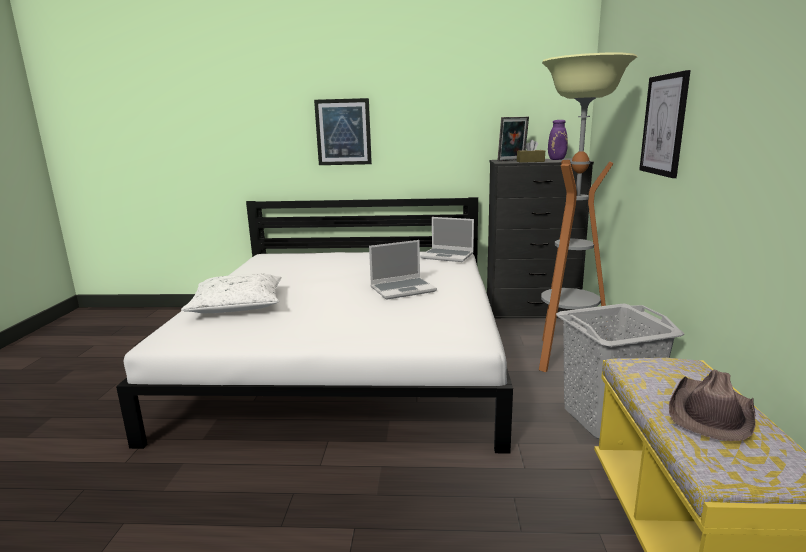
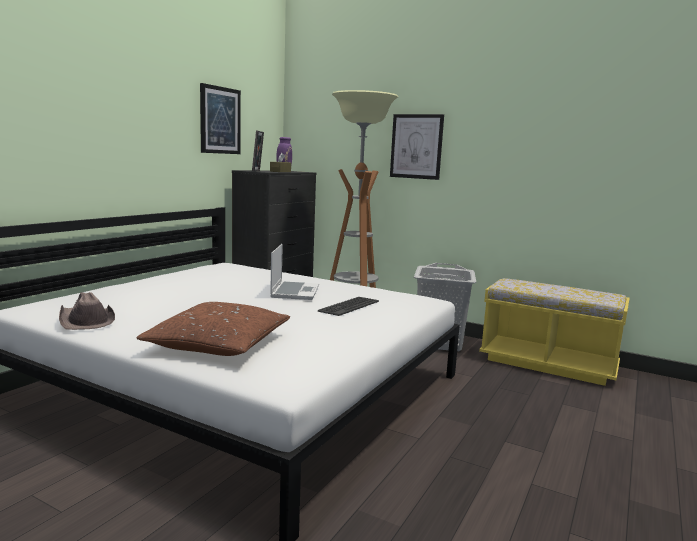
camera: 65 degrees left, 5 degrees down
white pillow [181,274,282,313] -> brown pillow [136,302,290,356]
picture [314,98,372,165] -> picture moved to [200,83,241,154]
laptop [420,217,474,262] -> none
brown hat [669,370,755,441] -> brown hat moved to [59,292,115,330]
none -> keyboard [318,297,379,316]

